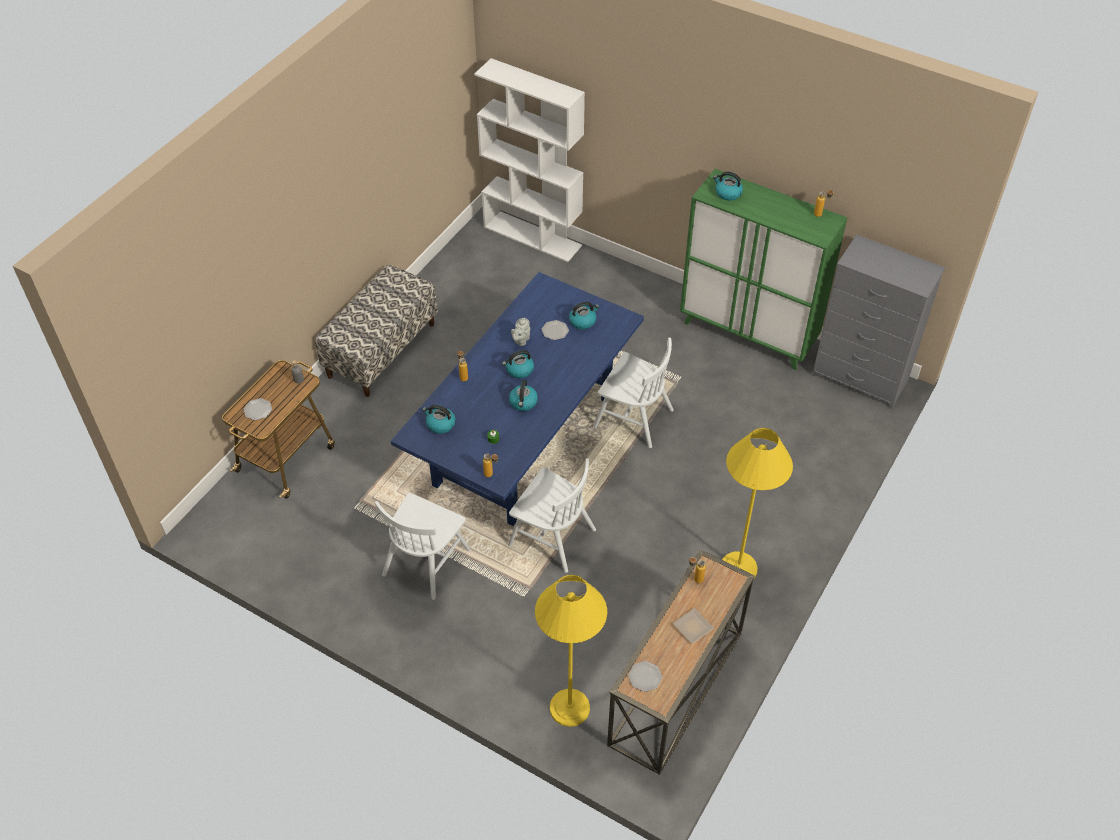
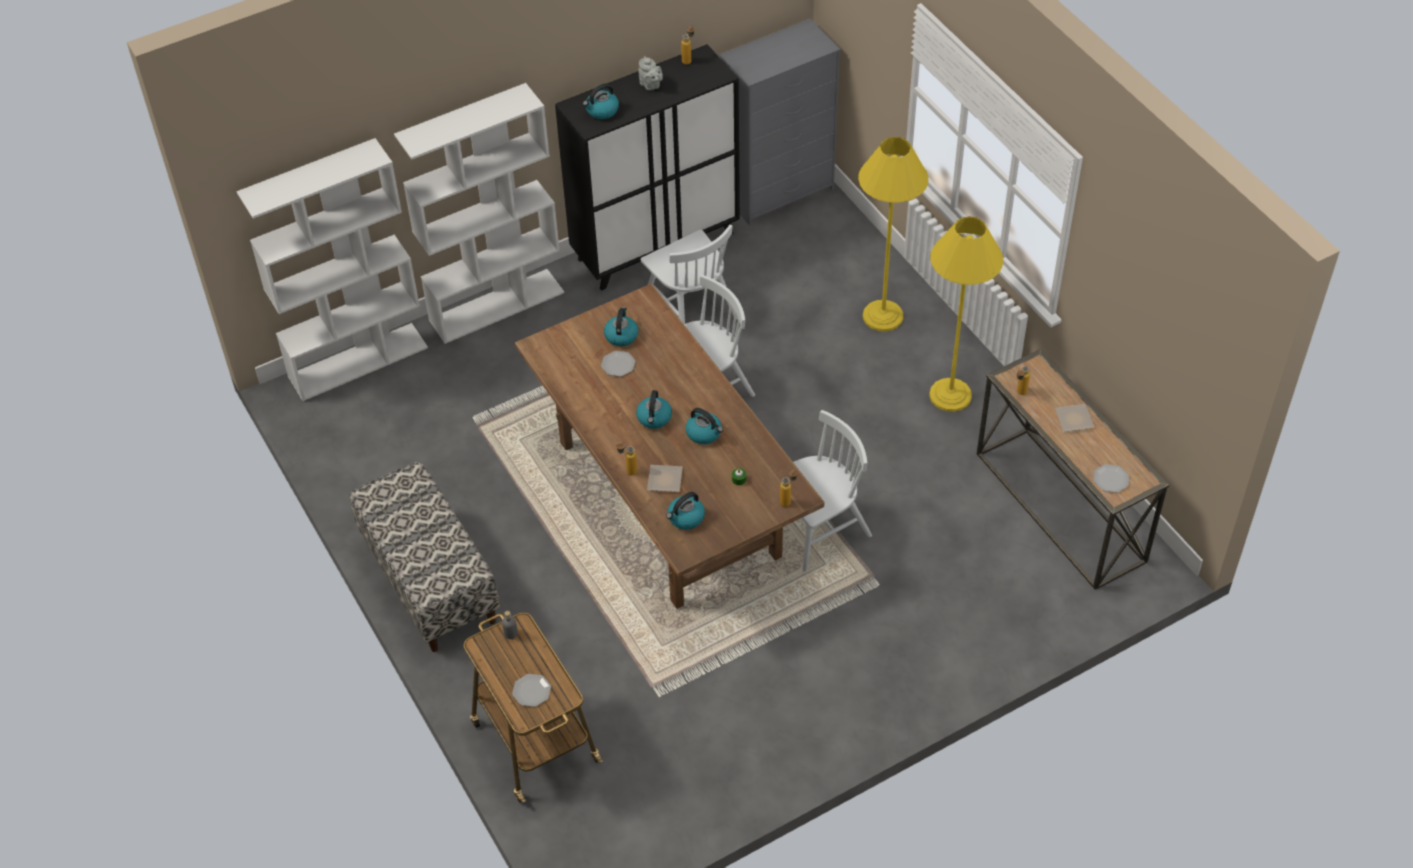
camera: 60 degrees left, 0 degrees up
white chair [375,493,470,600] -> white chair moved to [641,225,738,324]
blue dining table [391,272,644,526] -> brown dining table [515,284,824,609]
grey teapot [511,317,530,346] -> grey teapot moved to [638,56,663,90]
yellow floor lamp [535,575,607,727] -> yellow floor lamp moved to [858,137,929,332]
green cabinet [680,169,847,370] -> black cabinet [555,44,740,291]
none -> white bookcase [394,83,564,344]
none -> plate [647,465,683,492]

